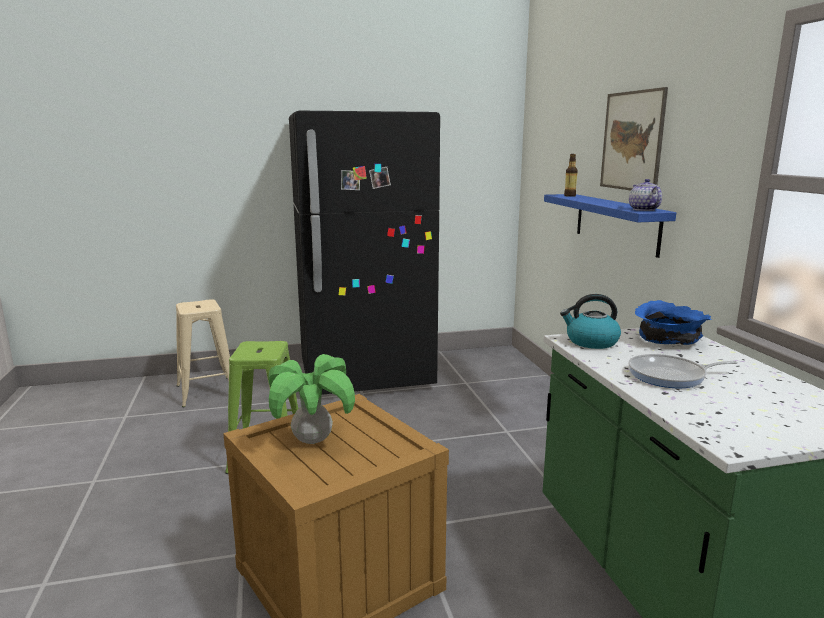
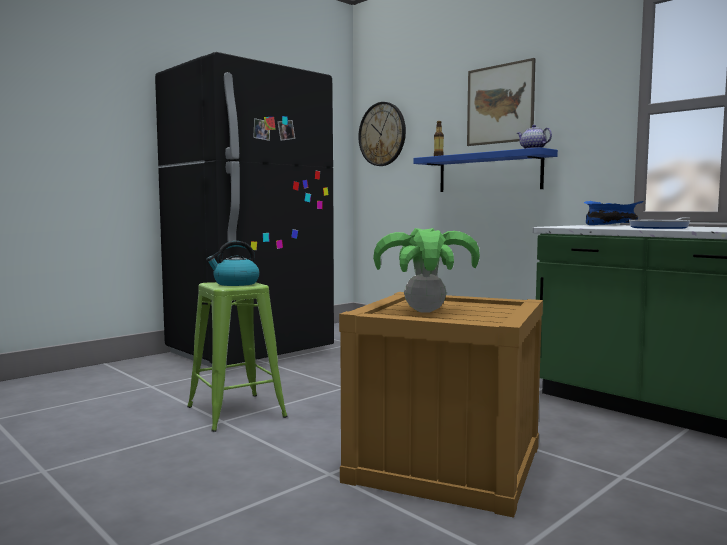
camera: 30 degrees left, 10 degrees down
beige stool [176,299,230,407] -> none
kettle [560,294,621,349] -> kettle moved to [206,241,260,286]
none -> wall clock [359,102,406,166]

